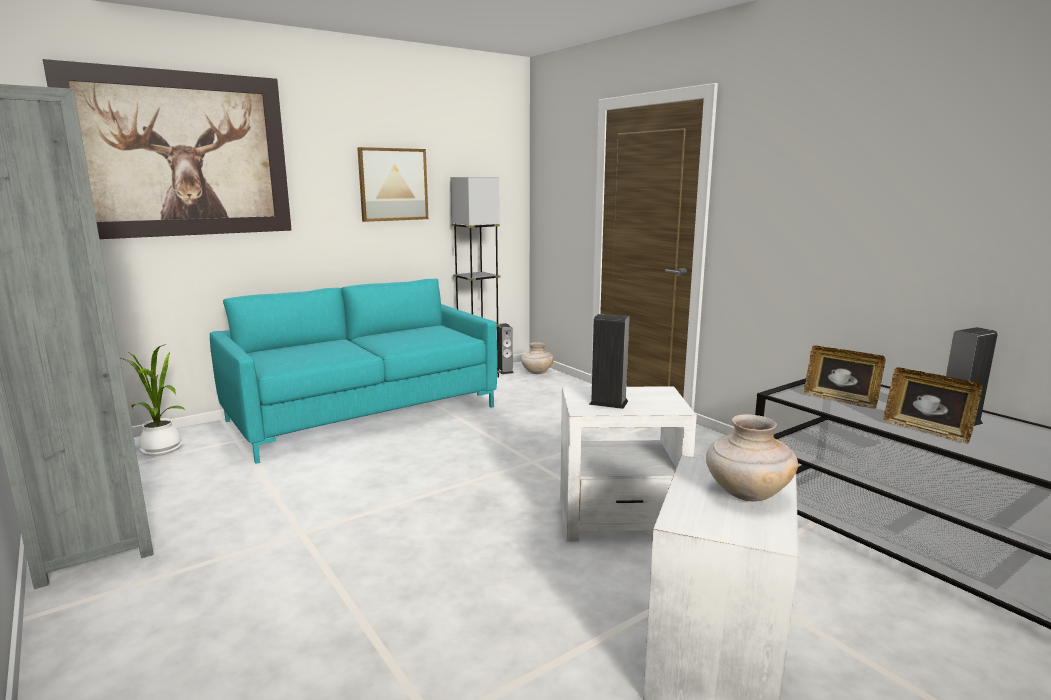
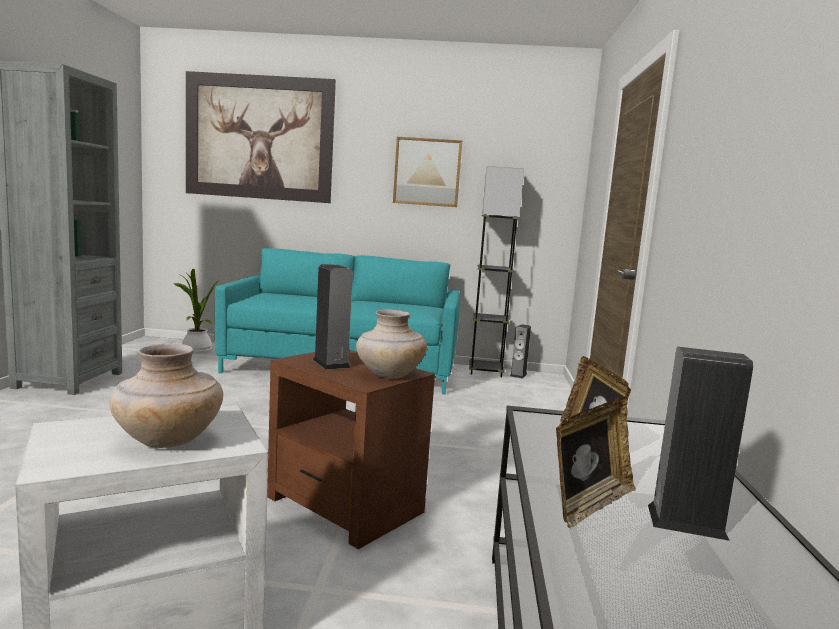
camera: 40 degrees right, 5 degrees down
beige vase [521,342,554,374] -> beige vase moved to [356,310,427,378]
white side table [560,386,697,541] -> brown side table [267,350,435,549]
picture frame [883,367,983,444] -> picture frame turned 135 degrees counterclockwise [556,397,636,528]

